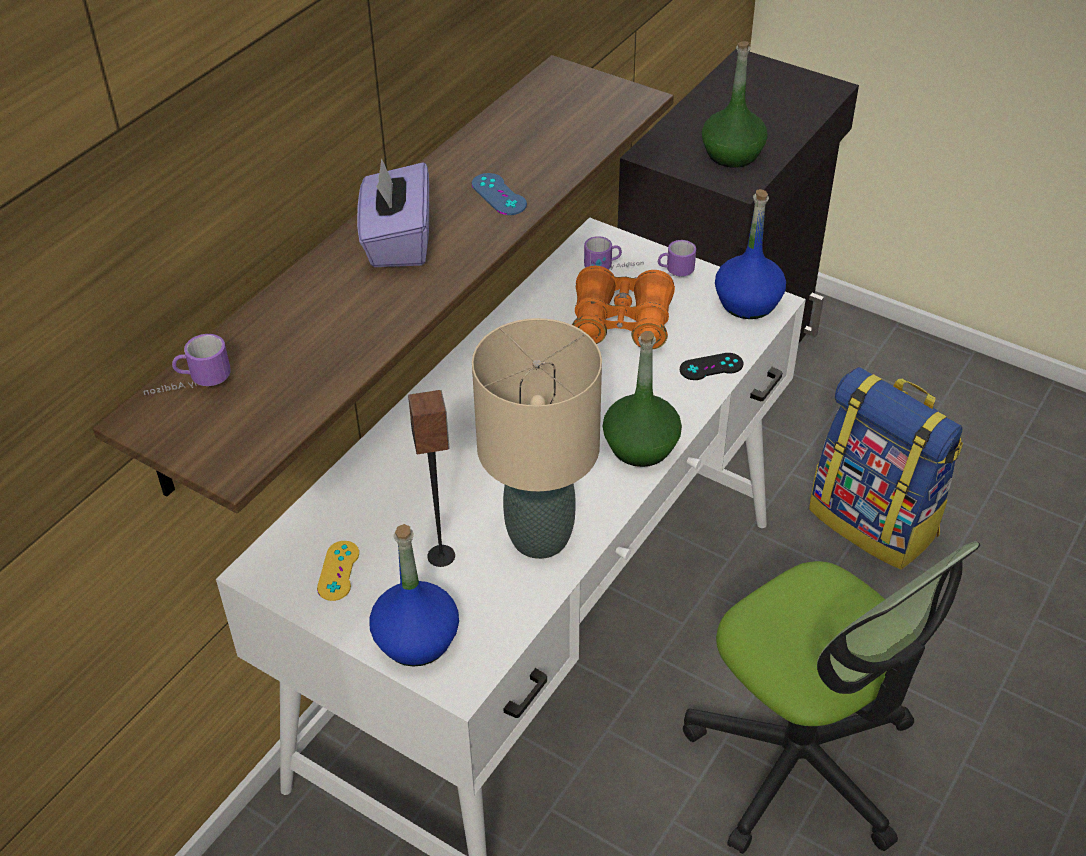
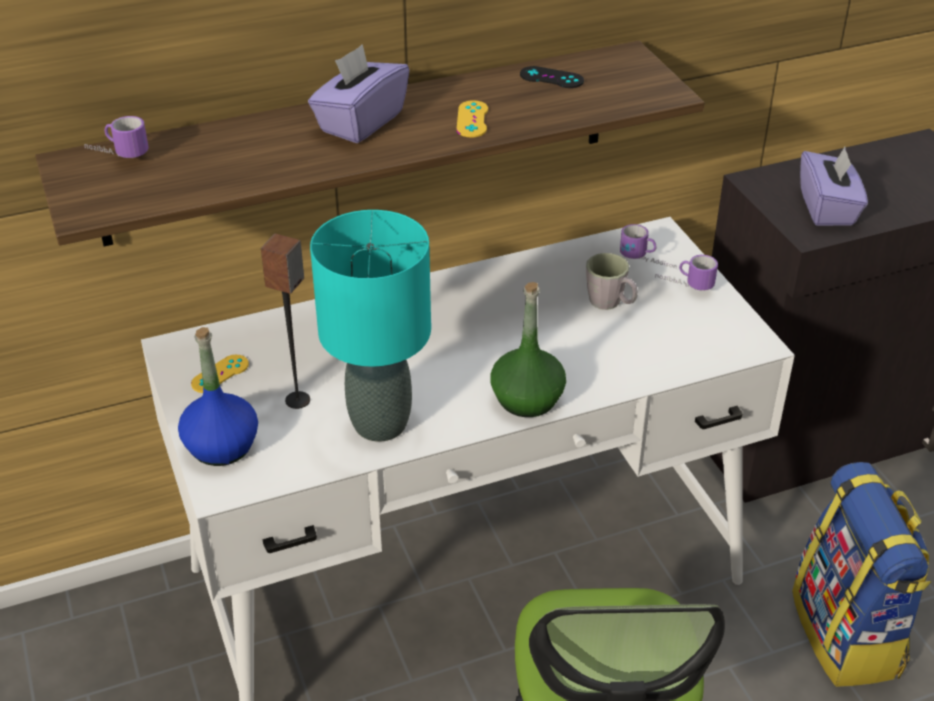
camera: 35 degrees right, 5 degrees down
blue game controller [472,173,527,215] -> yellow game controller [456,100,488,138]
beige table lamp [472,318,602,559] -> turquoise table lamp [310,210,431,442]
orange binoculars [572,266,675,349] -> grey mug [586,253,638,310]
black game controller [680,353,743,380] -> black game controller moved to [520,66,584,88]
green bottle [702,41,768,168] -> purple tissue box [800,147,868,226]
blue bottle [715,189,786,319] -> none

